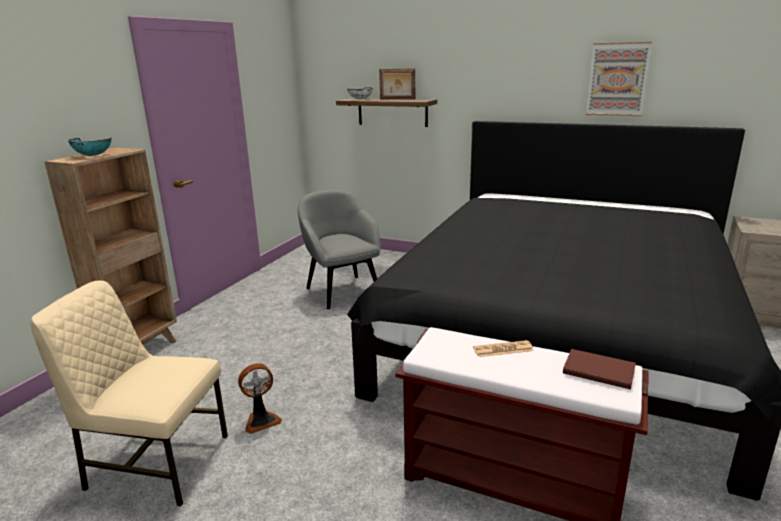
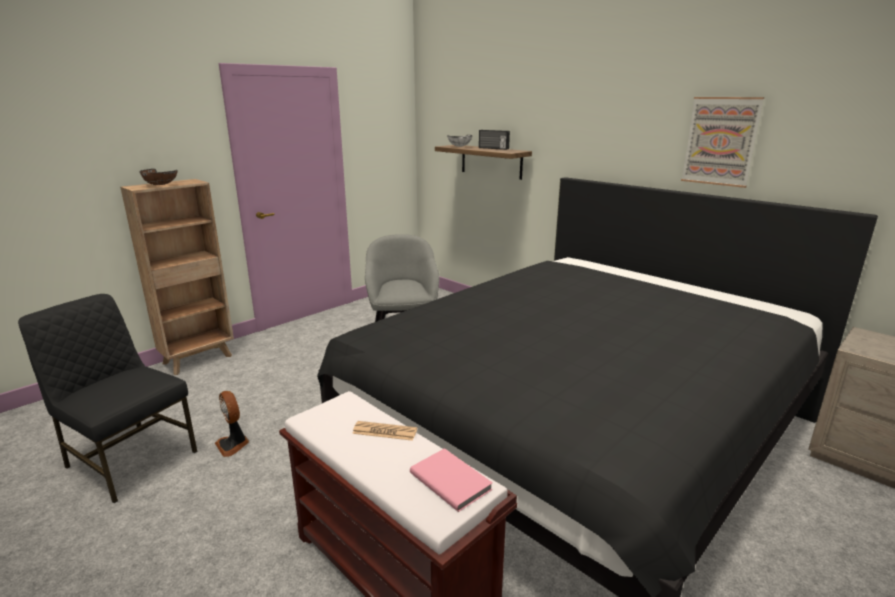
camera: 20 degrees right, 0 degrees up
beige chair [31,280,228,506] -> black chair [18,294,198,503]
turquoise bowl [68,137,112,156] -> brown bowl [139,169,178,185]
fan [238,363,282,434] -> fan turned 60 degrees clockwise [215,391,249,457]
picture frame [379,68,415,99] -> radio [479,130,510,150]
brown book [563,349,636,390] -> pink book [410,448,493,512]

